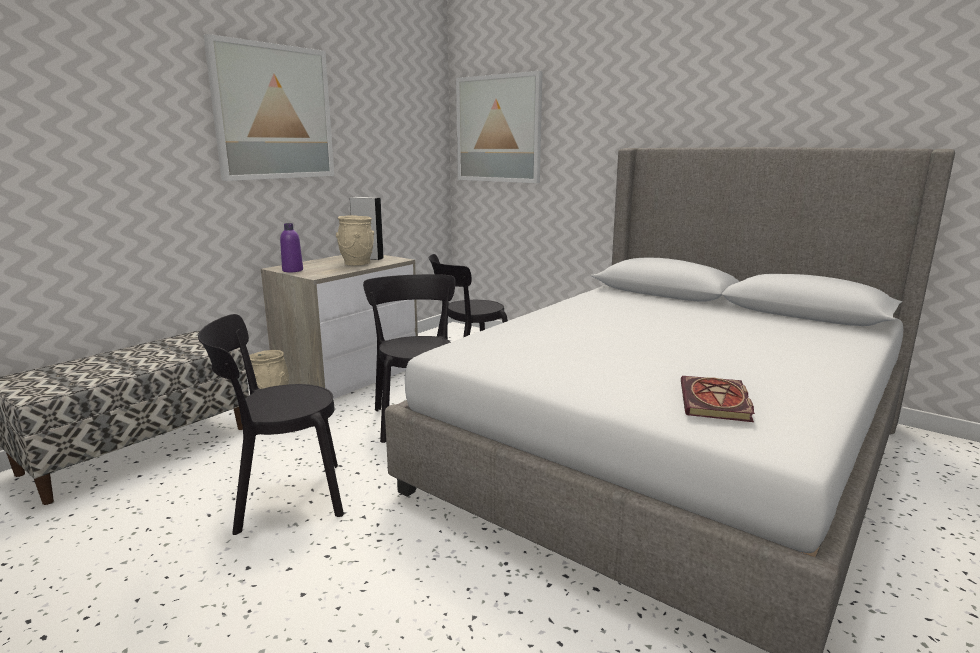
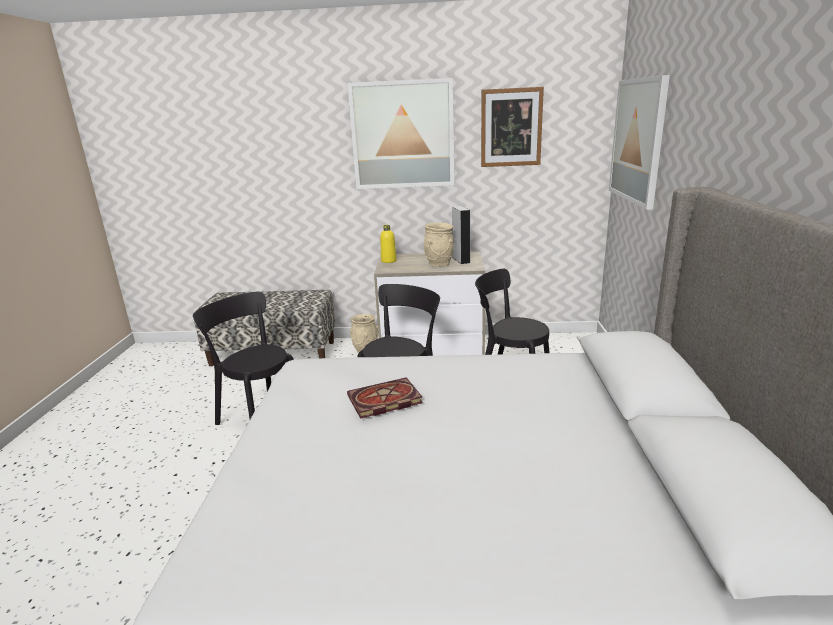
camera: 55 degrees right, 5 degrees up
purple bottle [280,223,303,272] -> yellow bottle [380,225,397,263]
book [681,376,755,422] -> book moved to [347,377,423,419]
none -> picture [481,87,544,167]

